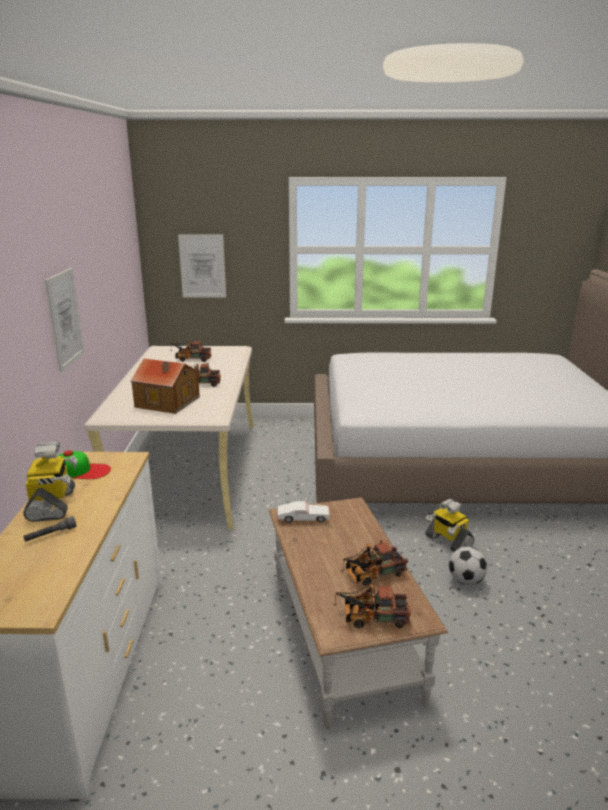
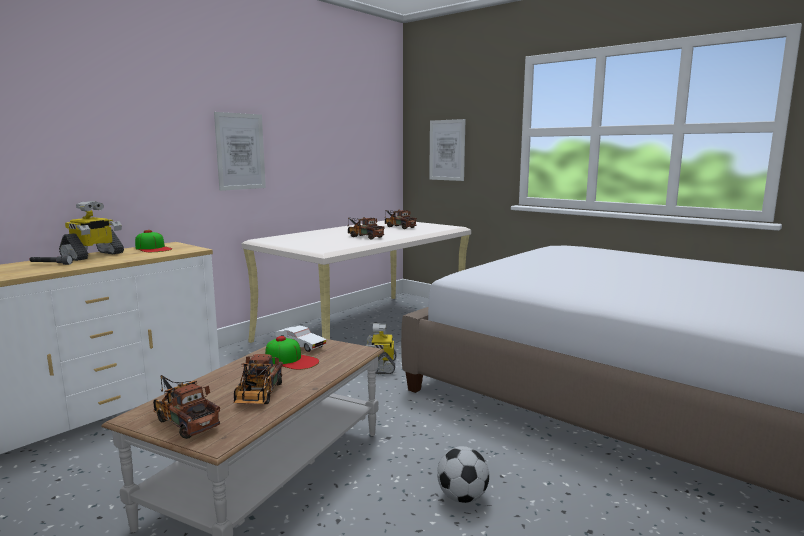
camera: 40 degrees right, 10 degrees down
toy house [131,359,200,414] -> none
toy truck [341,540,408,586] -> toy truck turned 105 degrees counterclockwise [233,354,283,404]
toy robot [425,499,474,551] -> toy robot moved to [366,323,397,374]
none -> cap [265,336,319,370]

